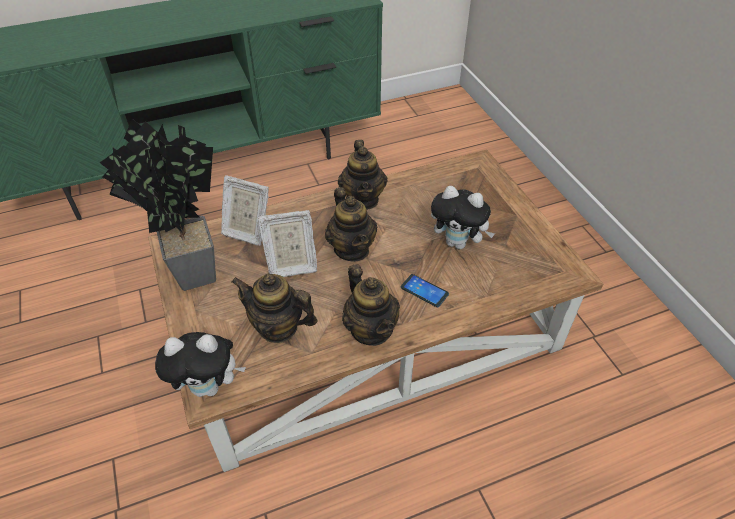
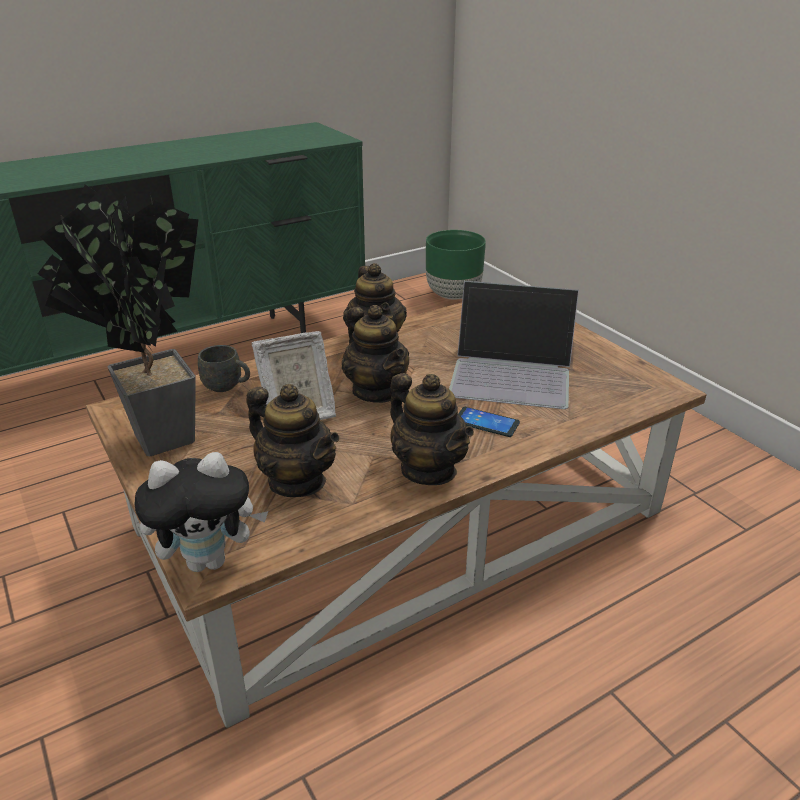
camera: 10 degrees left, 15 degrees down
picture frame [221,175,269,245] -> grey mug [198,345,250,392]
teapot [231,273,318,343] -> teapot turned 150 degrees counterclockwise [246,384,339,497]
plush toy [431,186,495,249] -> laptop [449,281,579,409]
none -> green planter [426,230,486,300]

